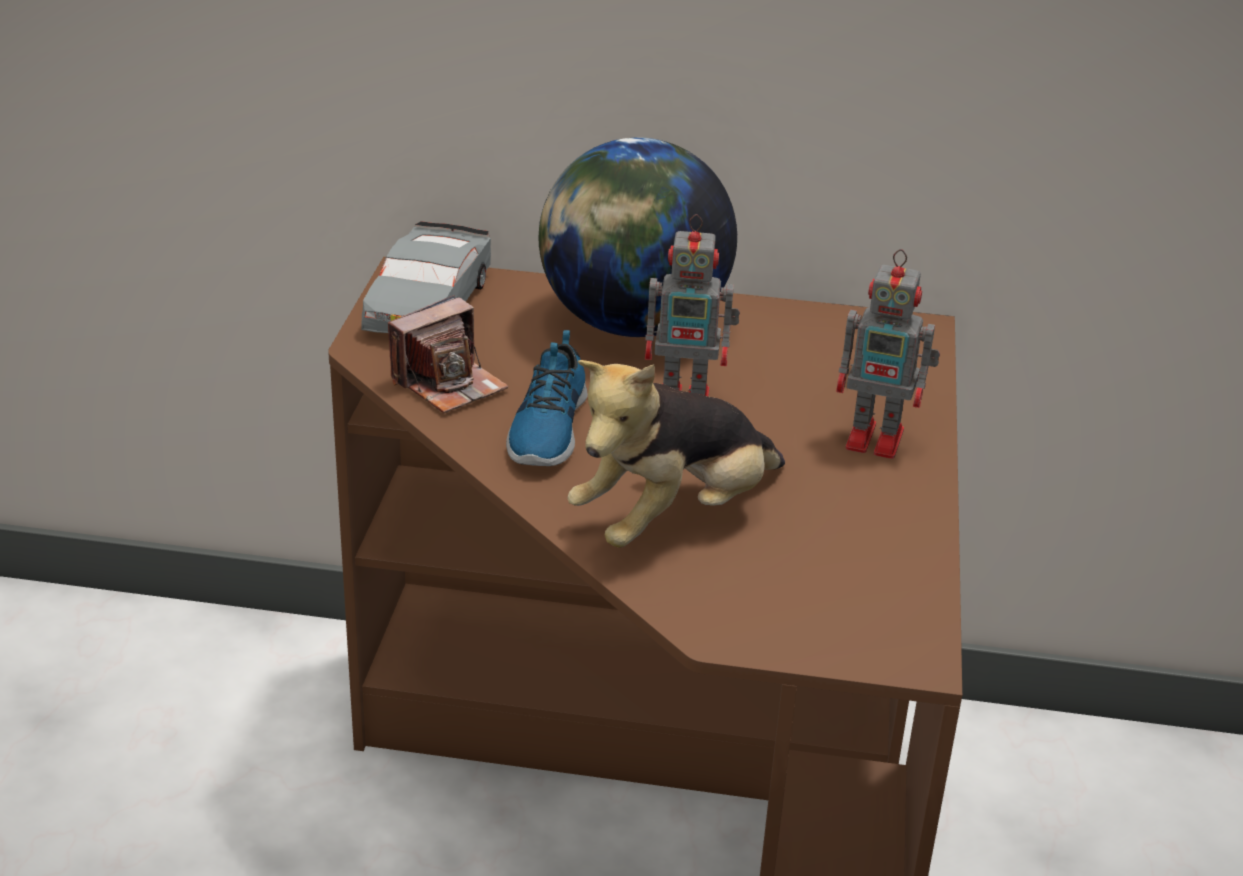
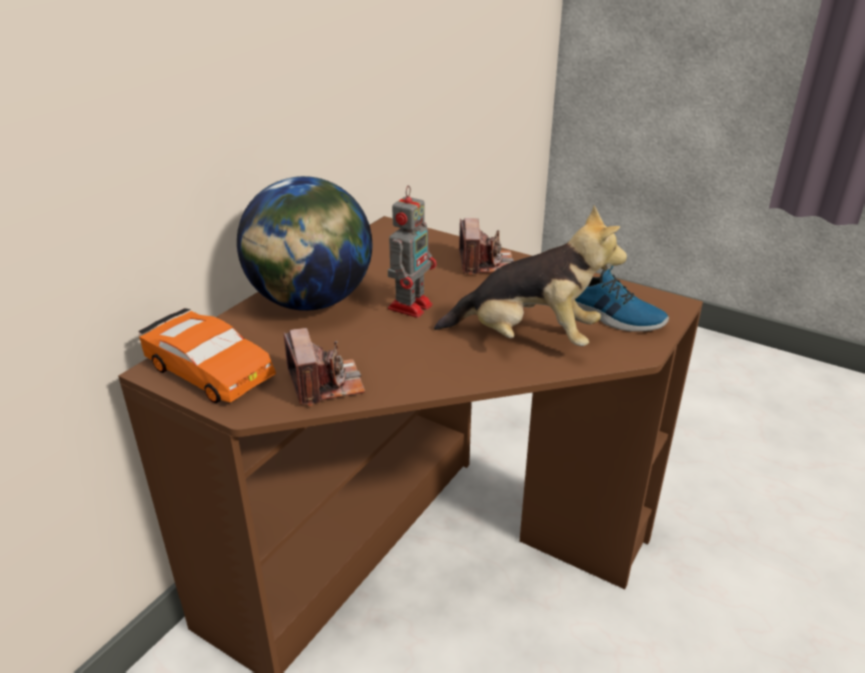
camera: 65 degrees left, 0 degrees up
grey toy car [361,221,491,333] -> orange toy car [139,308,276,403]
shoe [506,330,588,466] -> shoe moved to [575,266,669,332]
plush toy [567,360,785,548] -> plush toy turned 60 degrees counterclockwise [434,206,627,346]
toy robot [836,249,940,459] -> camera [459,218,514,275]

